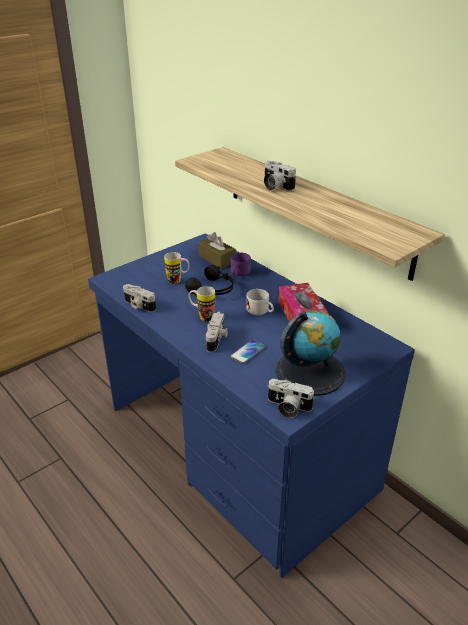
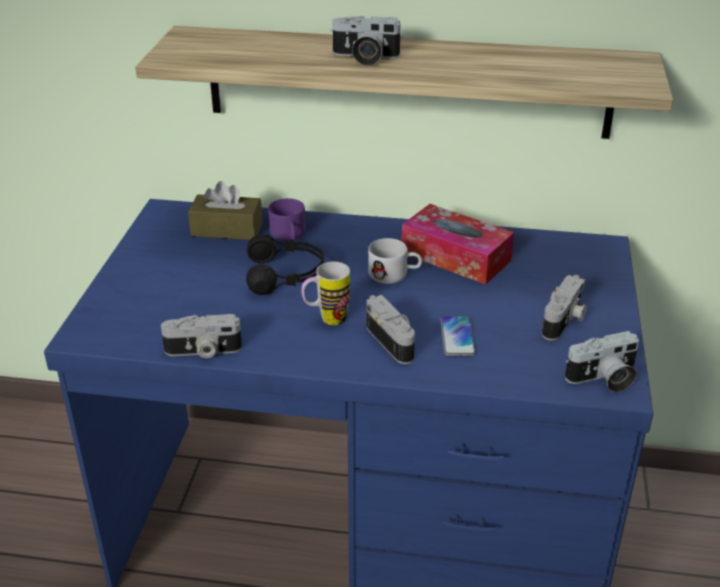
camera: 40 degrees left, 0 degrees up
mug [164,252,190,284] -> none
globe [276,310,346,396] -> camera [542,275,587,341]

